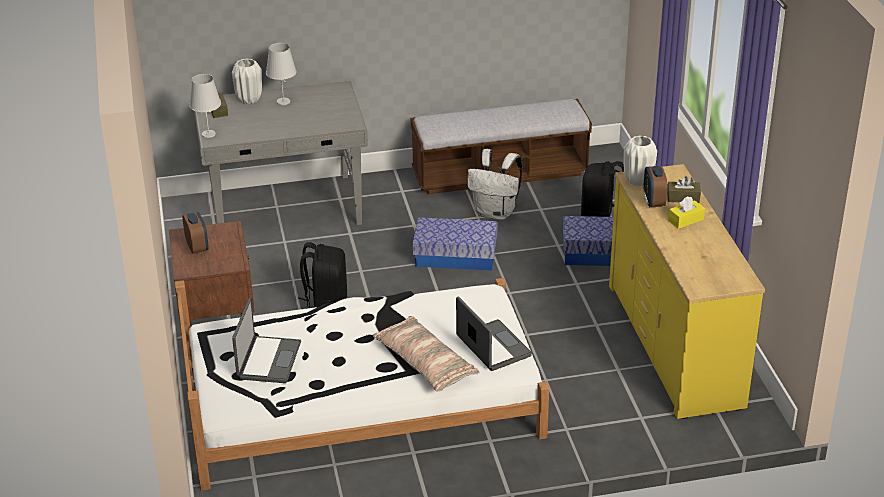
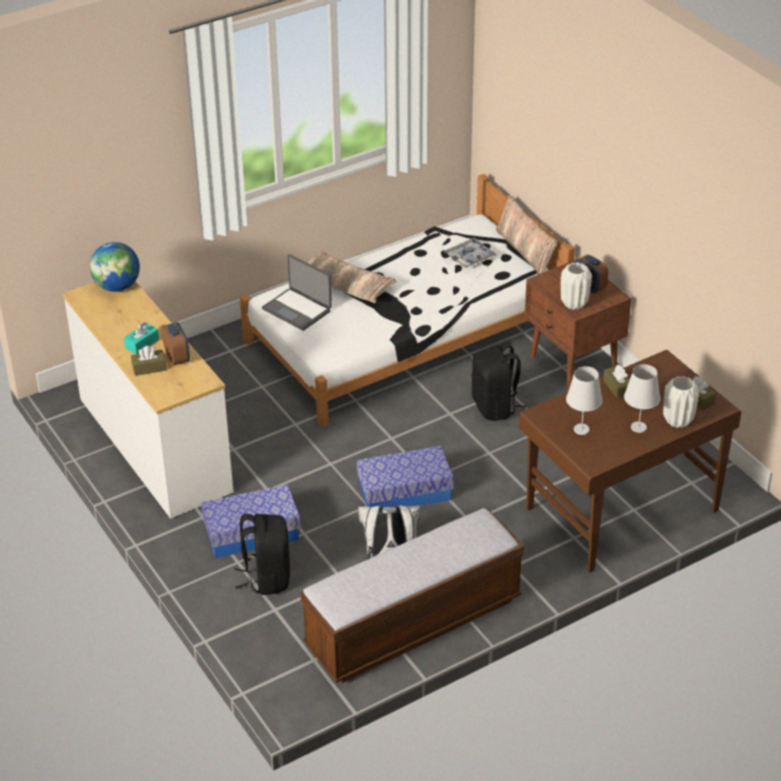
camera: 160 degrees right, 5 degrees up
white table lamp [189,74,221,138] -> white table lamp moved to [566,366,602,435]
grey desk [194,81,368,225] -> brown desk [519,350,741,573]
laptop [232,298,301,383] -> tray [444,238,496,268]
yellow dresser [609,164,765,419] -> white dresser [62,281,234,519]
white vase [624,135,657,186] -> white vase moved to [561,262,592,310]
yellow tissue box [668,196,705,229] -> turquoise tissue box [124,322,159,354]
none -> globe [90,242,140,292]
none -> pillow [496,196,557,274]
none -> brown tissue box [603,364,630,399]

